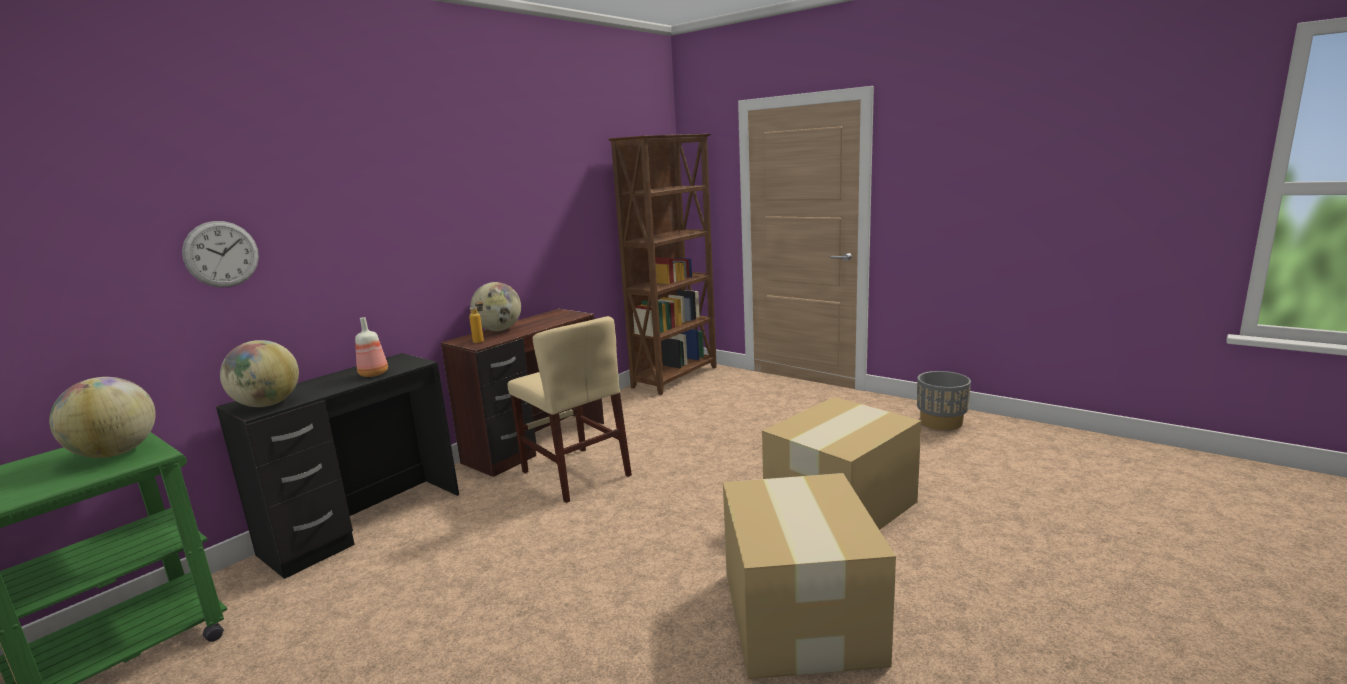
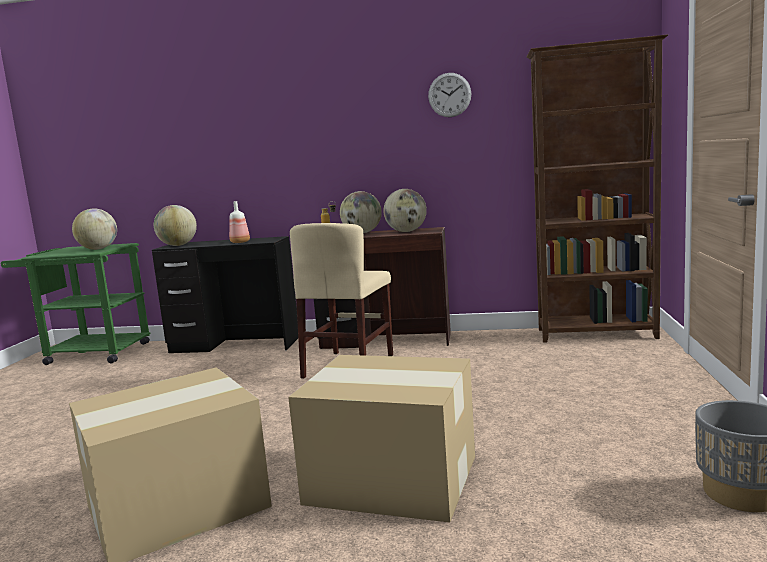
camera: 60 degrees right, 5 degrees down
wall clock [182,221,259,288] -> wall clock moved to [428,73,471,117]
none -> globe [383,189,427,232]

